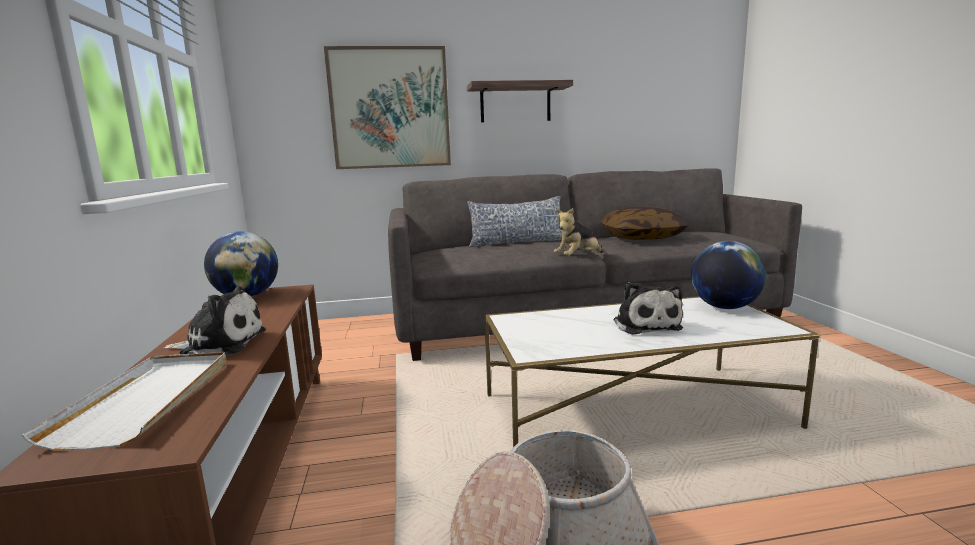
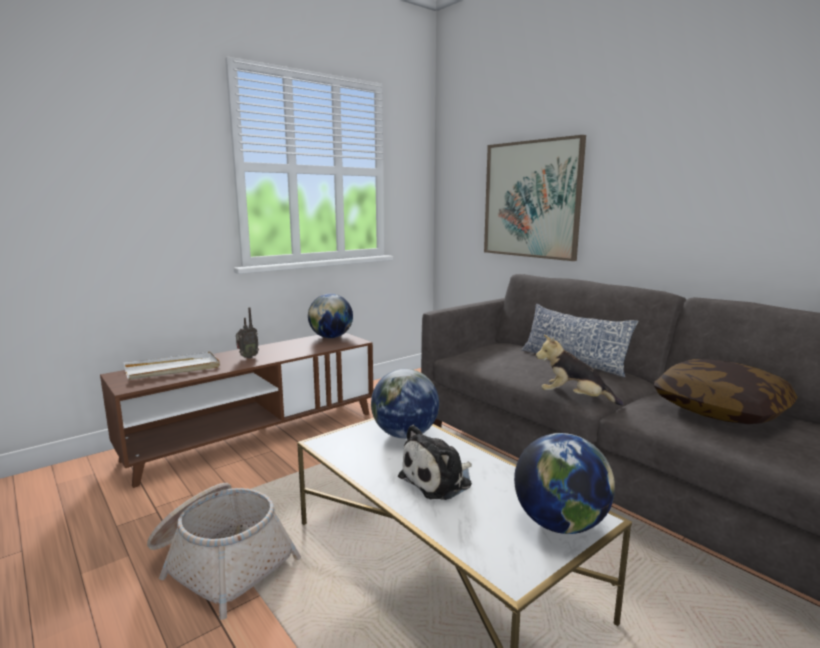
camera: 60 degrees right, 0 degrees up
plush toy [162,286,266,355] -> radio [236,307,259,359]
shelf [467,80,573,122] -> none
none -> globe [371,369,439,439]

